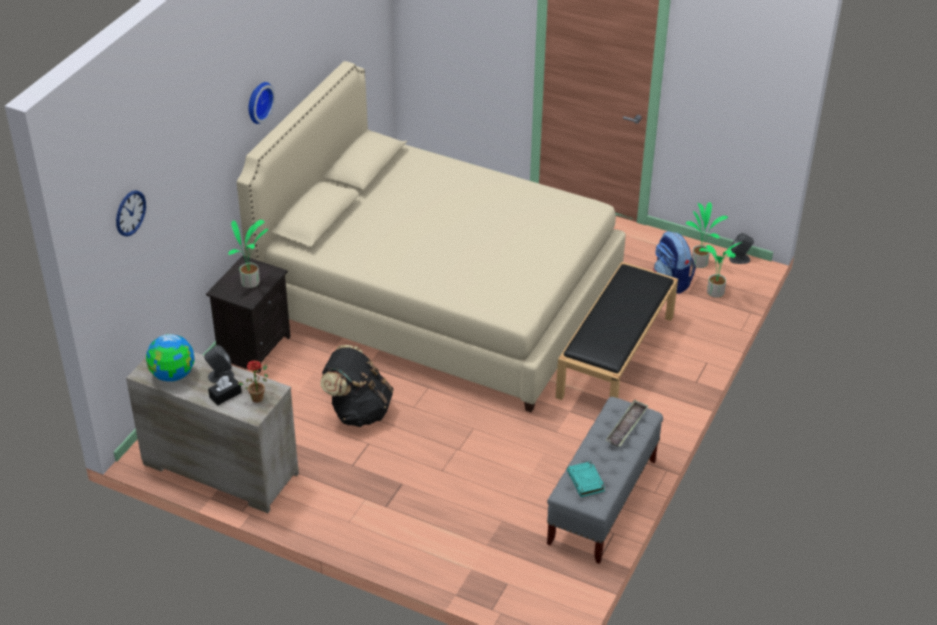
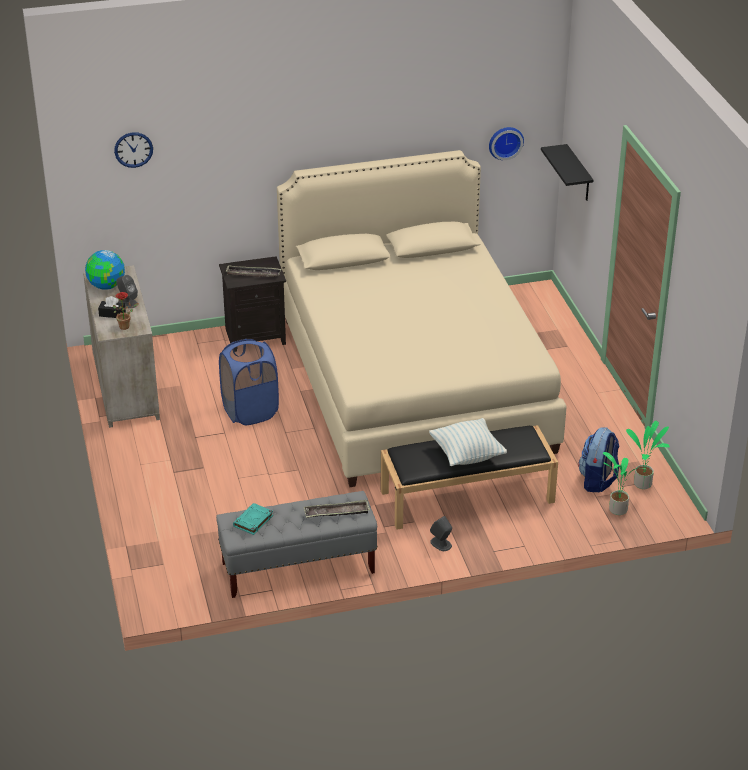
camera: 50 degrees right, 5 degrees down
potted plant [228,220,268,288] -> tray [225,265,281,277]
wall clock [248,82,275,124] -> wall clock moved to [489,127,524,160]
black backpack [320,345,393,427] -> blue laundry basket [219,339,279,425]
grey speaker [729,233,754,264] -> grey speaker moved to [430,516,452,551]
none -> pillow [429,418,507,466]
none -> black shelf [541,144,594,201]

